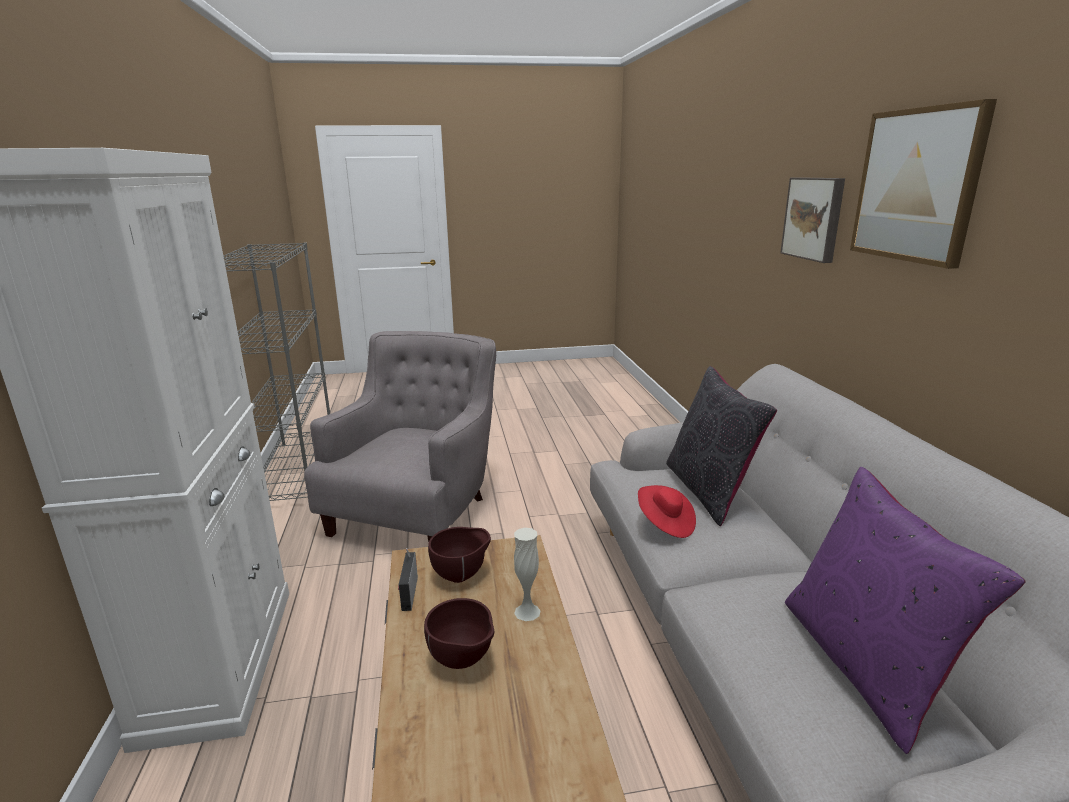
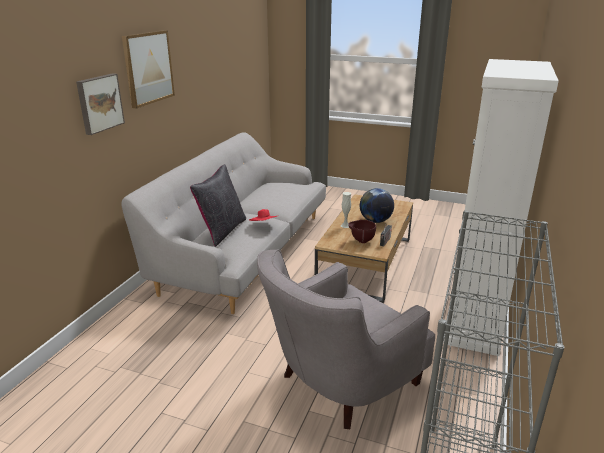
camera: 150 degrees left, 5 degrees up
brown bowl [424,598,494,669] -> globe [360,188,394,223]
purple pillow [785,467,1026,754] -> none

